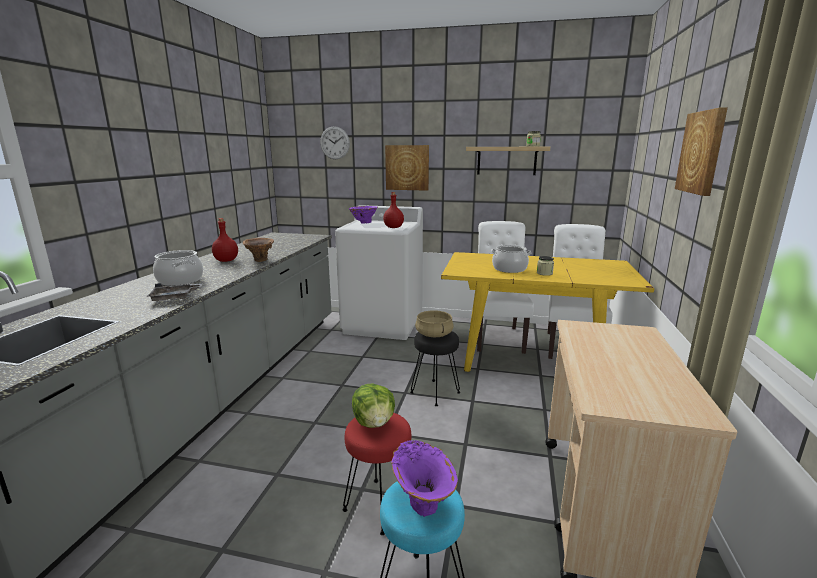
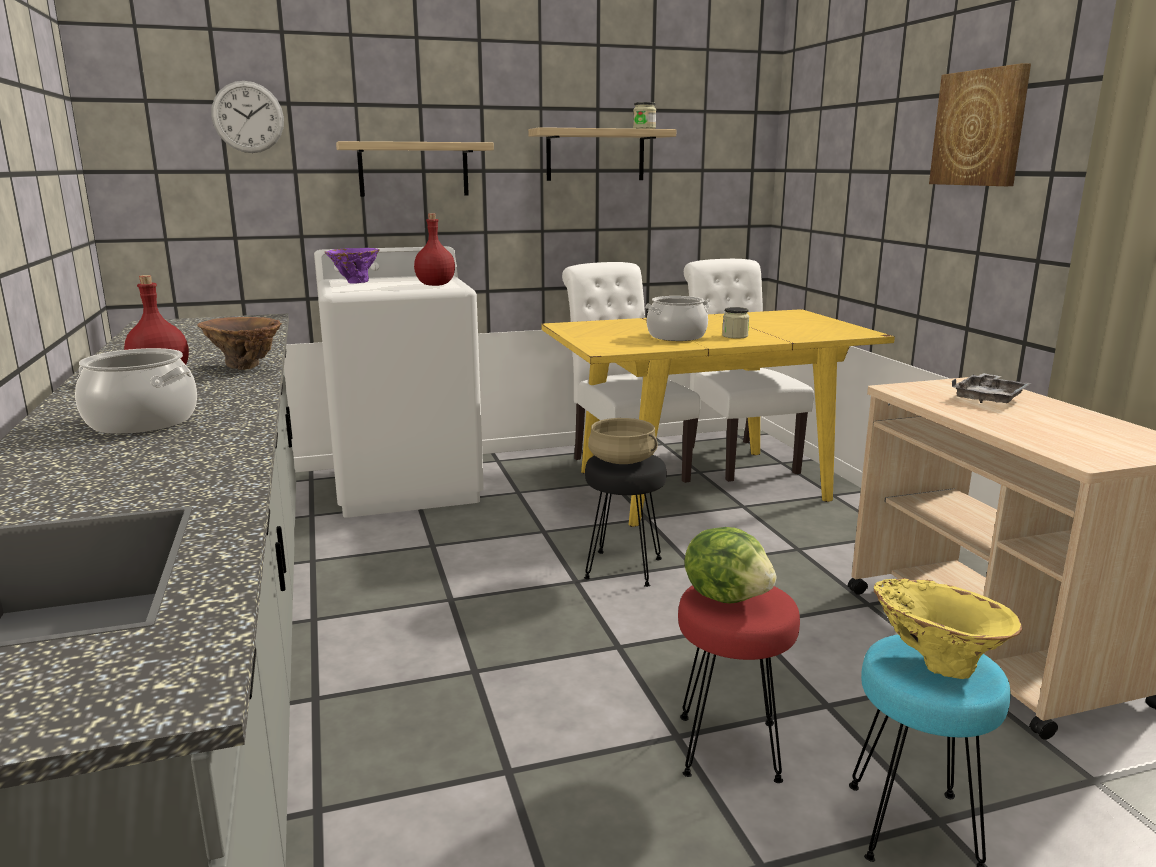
camera: 30 degrees left, 0 degrees up
grey tray [147,283,203,301] -> grey tray moved to [952,373,1031,403]
picture [385,145,429,191] -> shelf [336,141,494,197]
purple vase [391,440,458,517] -> yellow vase [874,578,1022,679]

